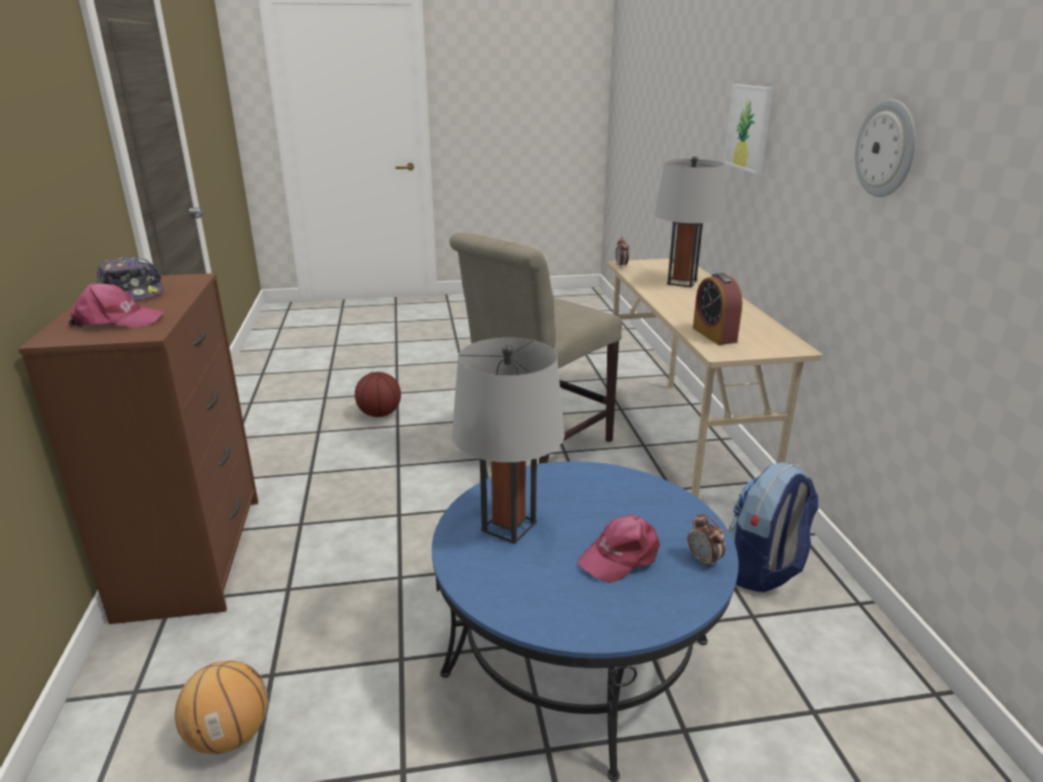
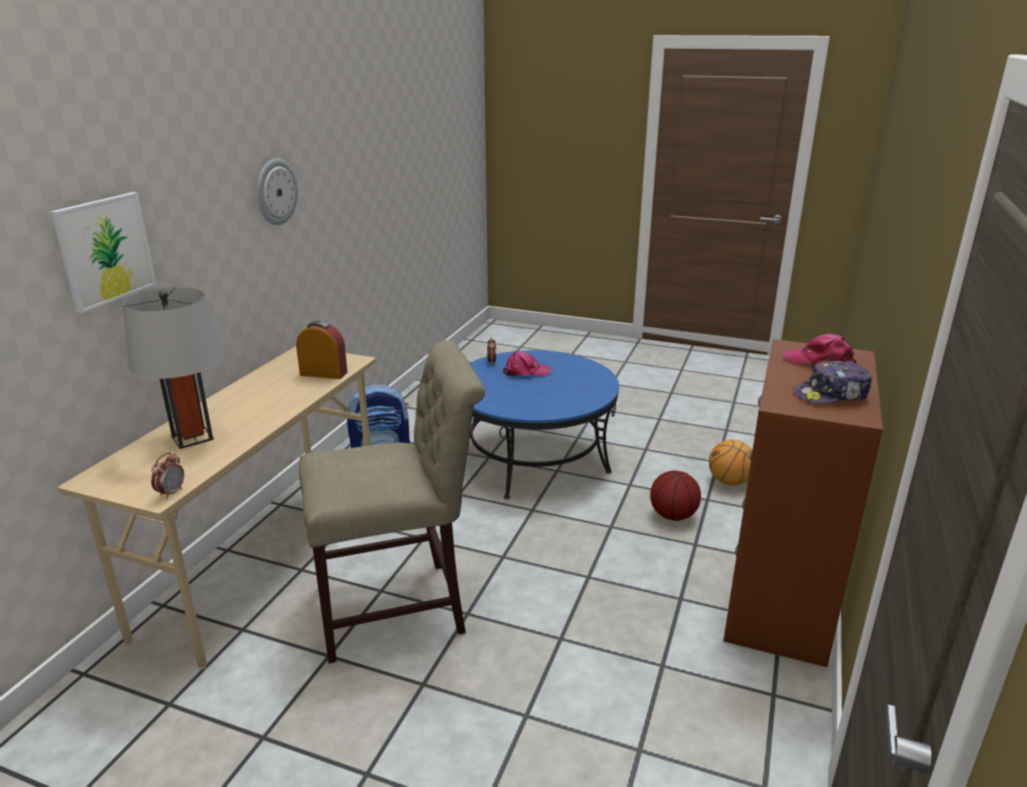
camera: 150 degrees left, 0 degrees up
cap [97,256,164,301] -> cap turned 90 degrees counterclockwise [793,360,872,403]
basketball [355,372,401,417] -> basketball moved to [650,470,701,521]
grey table lamp [452,338,565,544] -> none
alarm clock [693,273,743,345] -> alarm clock turned 90 degrees counterclockwise [296,321,347,379]

